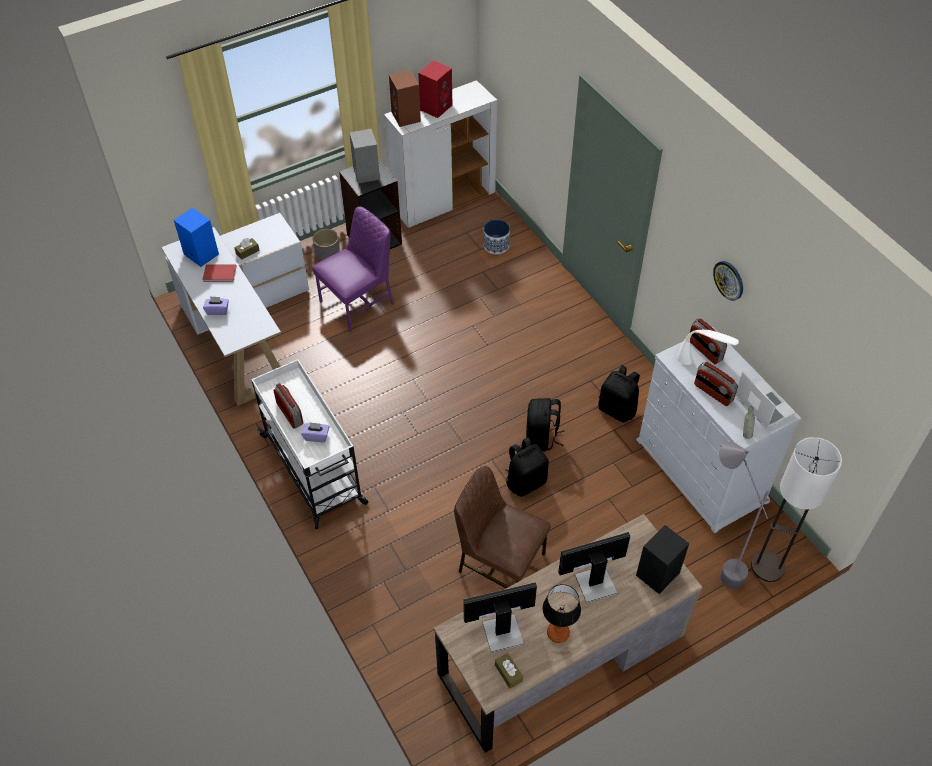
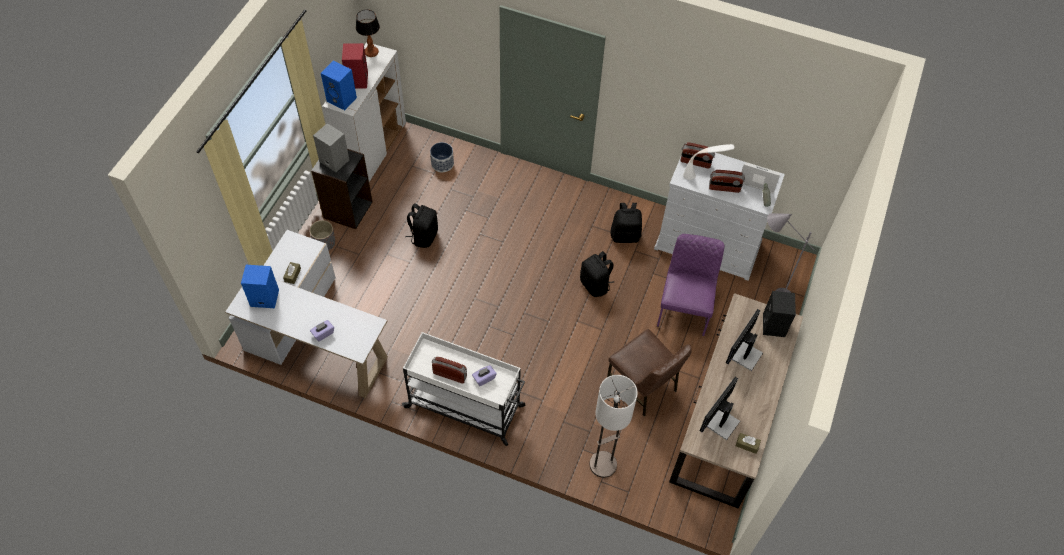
camera: 40 degrees left, 5 degrees up
red book [203,264,236,282] -> none
purple chair [312,207,394,332] -> purple chair moved to [657,234,724,336]
brown speaker [389,70,421,127] -> blue speaker [321,61,357,110]
brown chair [454,466,551,588] -> brown chair turned 120 degrees counterclockwise [607,329,692,416]
black backpack [505,437,549,497] -> black backpack moved to [405,203,438,248]
table lamp [542,584,581,643] -> table lamp moved to [356,10,380,57]
wall clock [713,261,743,301] -> none
floor lamp [751,437,842,582] -> floor lamp moved to [590,375,638,478]

